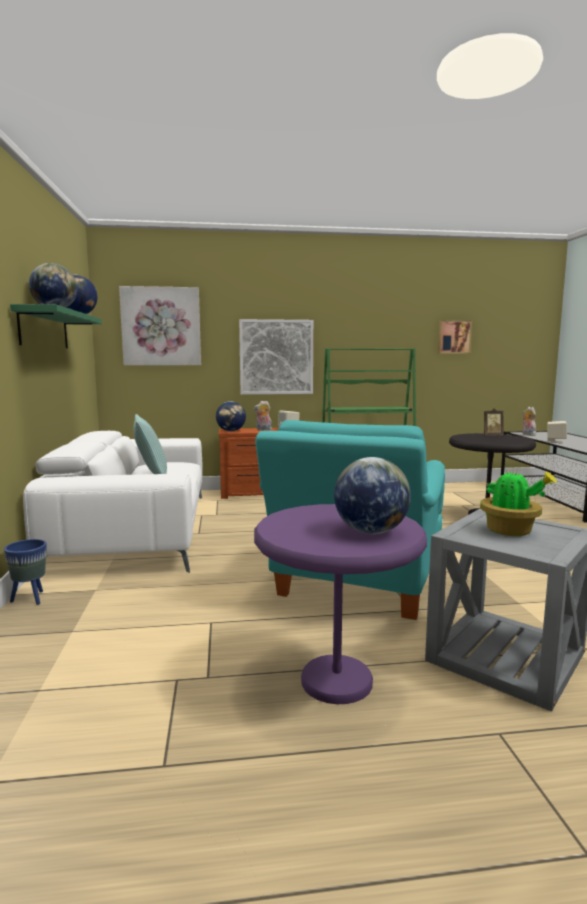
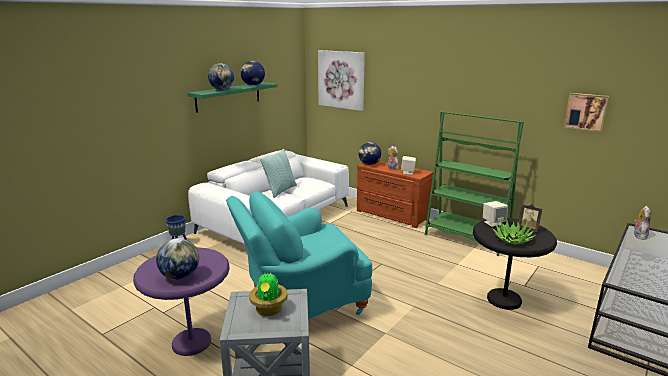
camera: 45 degrees right, 10 degrees up
picture [239,319,313,395] -> none
beige speaker [547,421,567,443] -> beige speaker moved to [483,201,508,227]
none -> potted plant [492,220,536,245]

